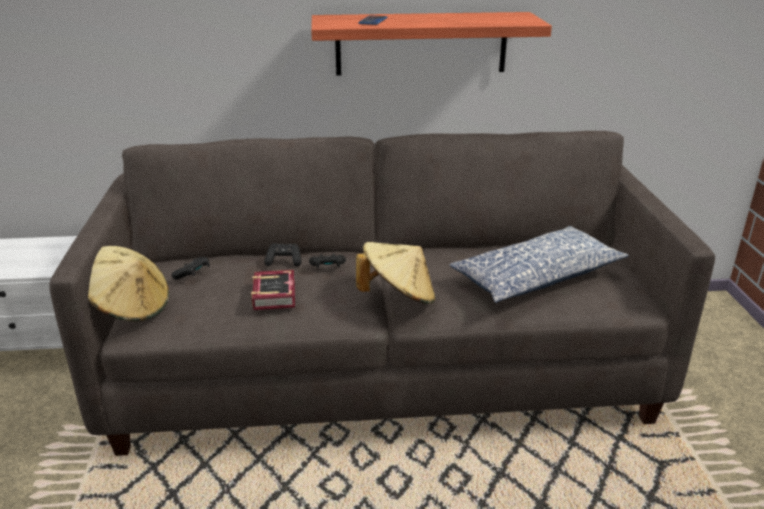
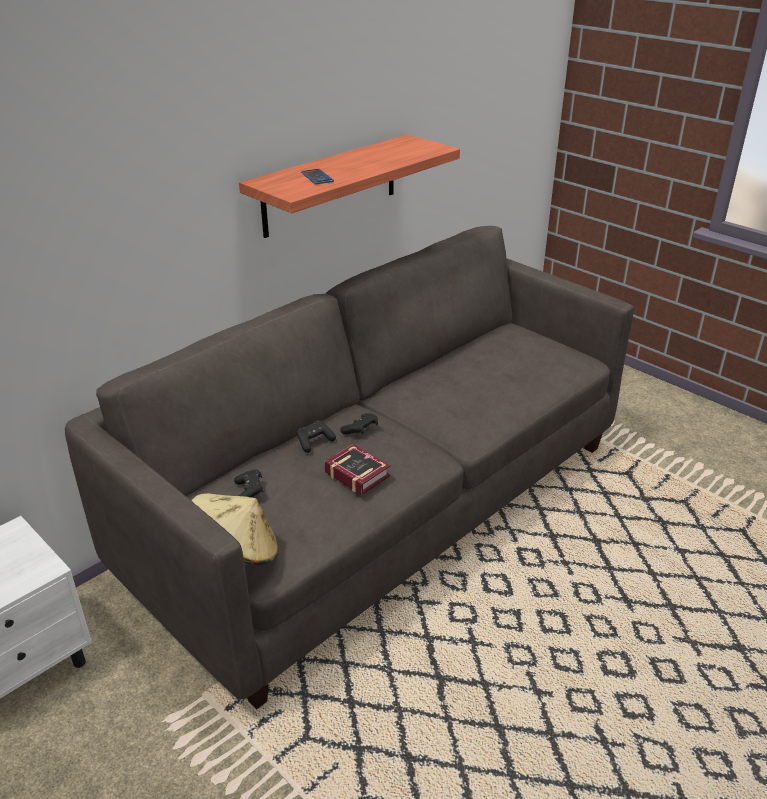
camera: 40 degrees left, 5 degrees up
beige hat [356,242,435,304] -> none
pillow [449,226,629,303] -> none

